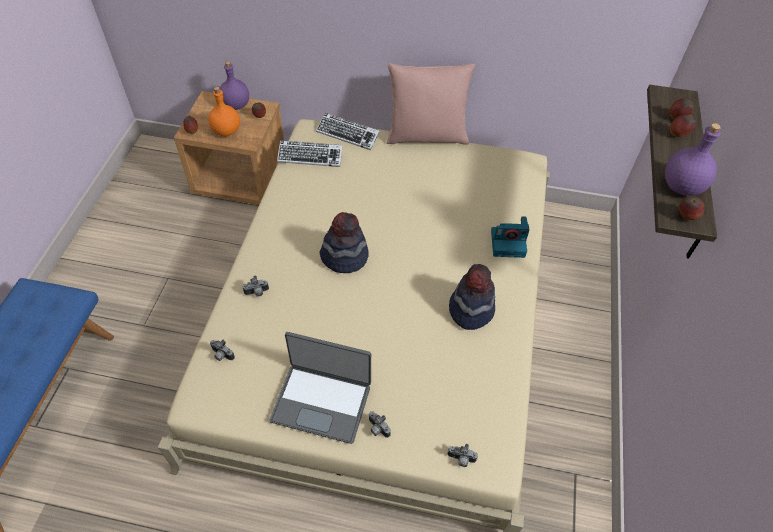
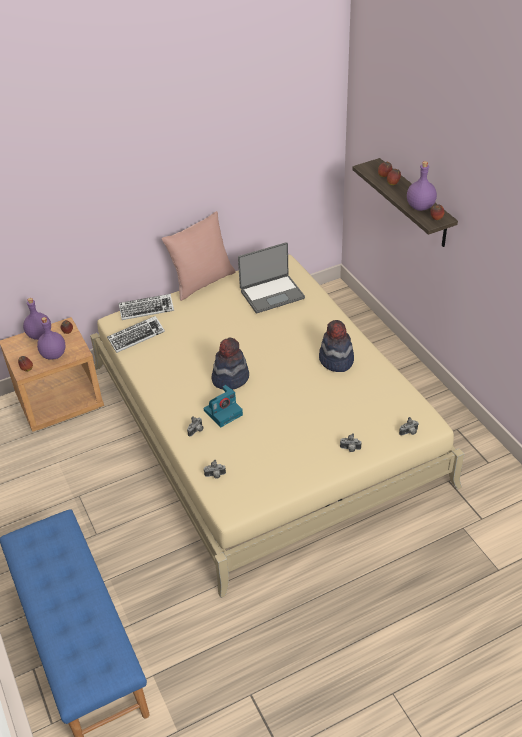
camera: 35 degrees left, 10 degrees down
orange bottle [208,87,240,137] -> purple bottle [37,317,65,360]
laptop [269,332,371,444] -> laptop moved to [238,242,305,313]
camera [491,216,529,258] -> camera moved to [204,385,243,427]

